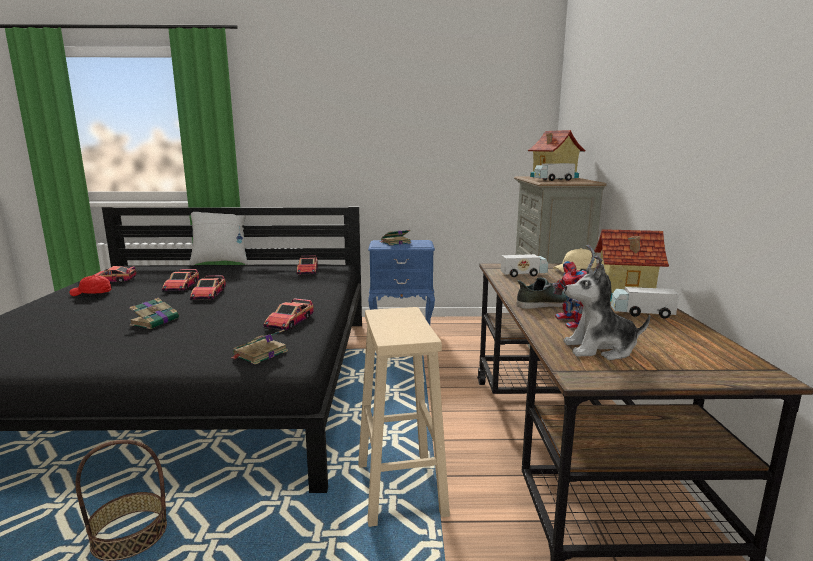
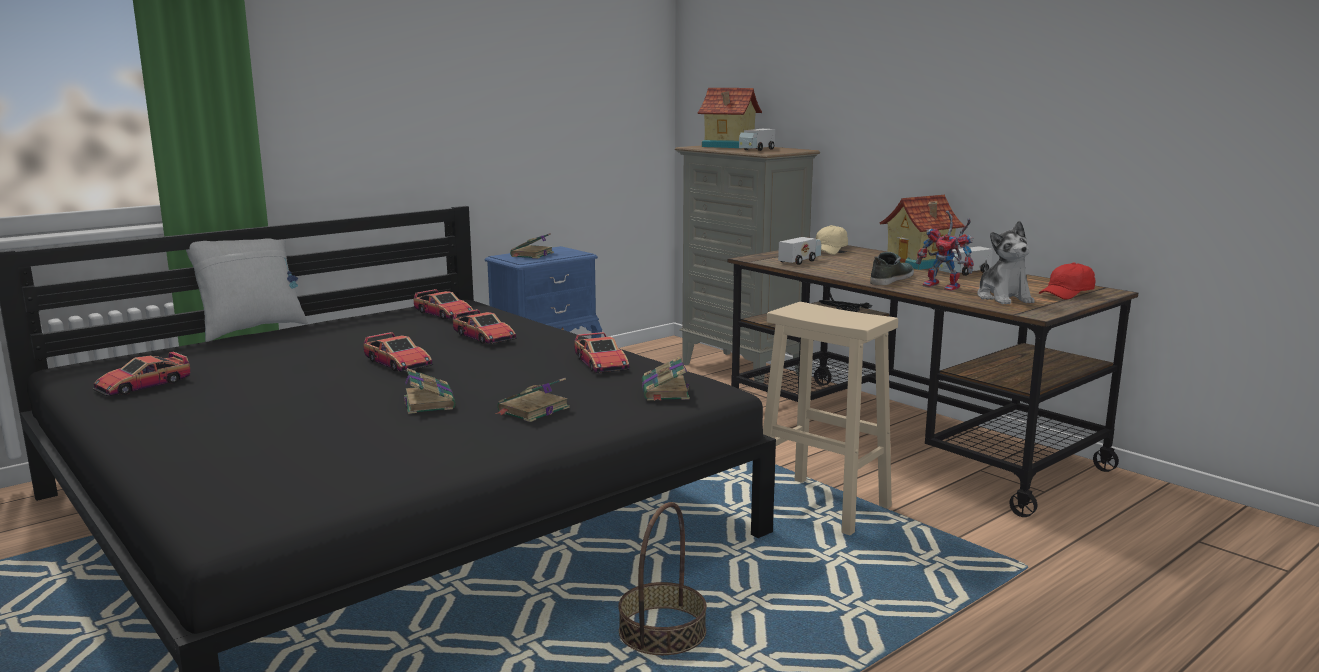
camera: 40 degrees left, 0 degrees up
red cap [69,275,112,296] -> red cap moved to [1039,263,1095,300]
toy car [162,269,199,292] -> toy car moved to [453,309,516,344]
plush toy [563,264,650,360] -> plush toy turned 60 degrees counterclockwise [977,221,1035,305]
none -> book [495,378,570,422]

